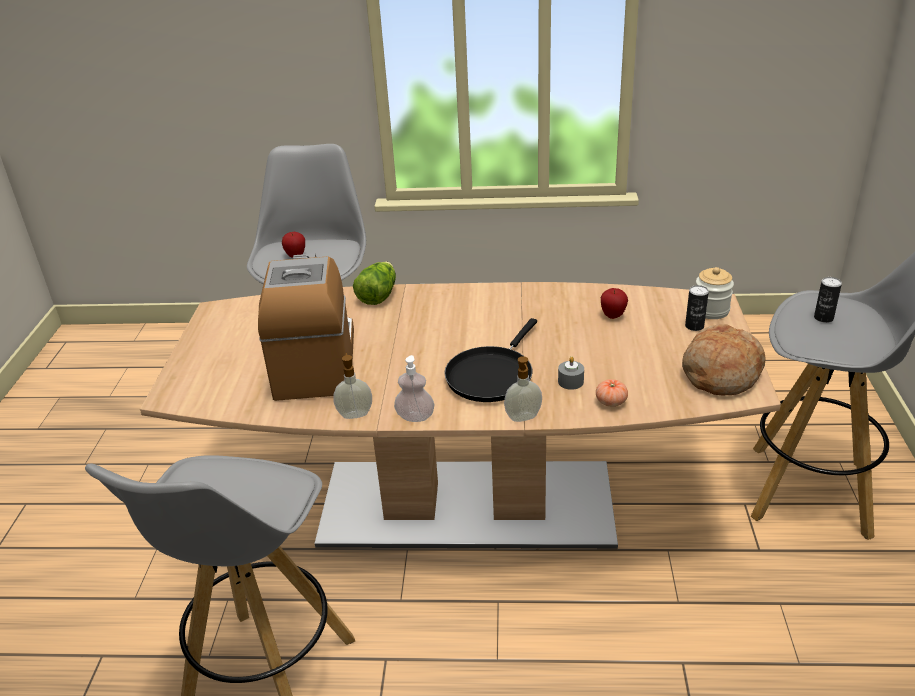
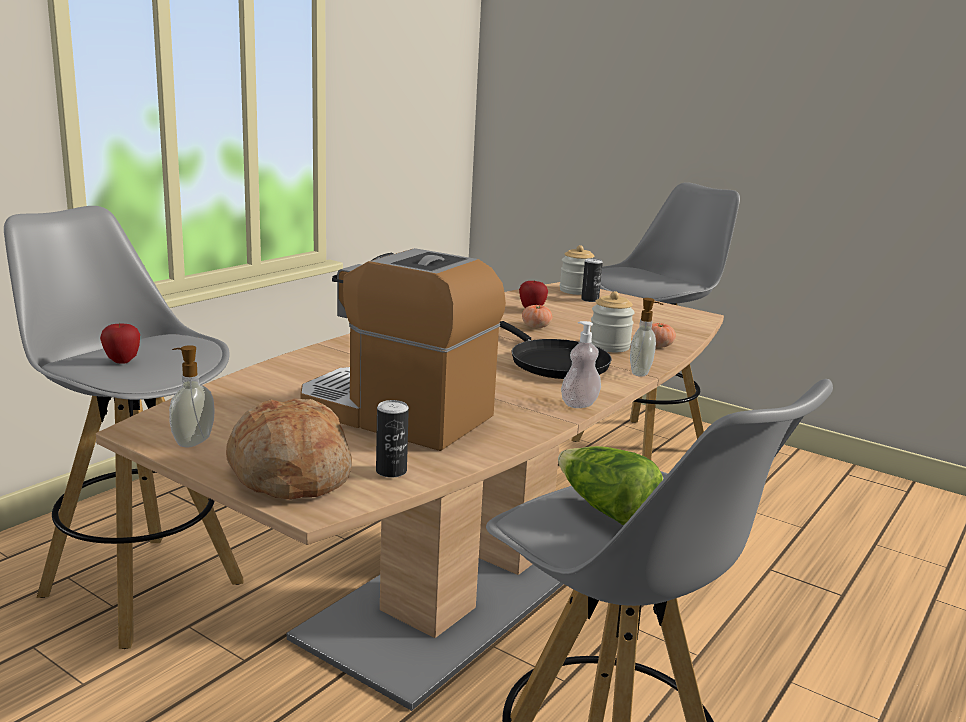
camera: 60 degrees left, 15 degrees down
soap dispenser [333,353,372,419] -> soap dispenser moved to [169,345,215,447]
lettuce [353,262,396,305] -> lettuce moved to [558,446,663,525]
grey candle [558,356,584,390] -> jar [590,291,635,352]
bread [682,324,766,395] -> bread moved to [226,399,352,500]
can [814,277,842,323] -> can moved to [376,400,409,478]
none -> tomato [522,305,553,328]

